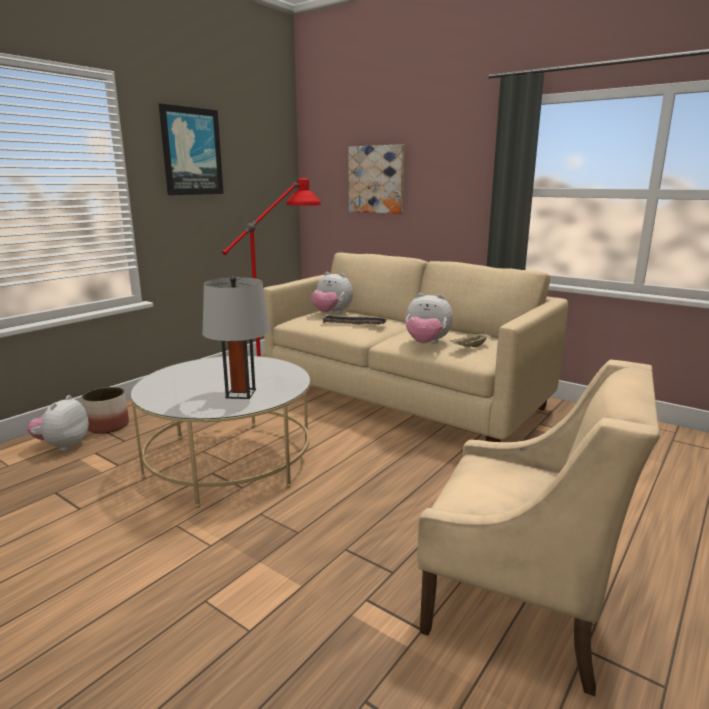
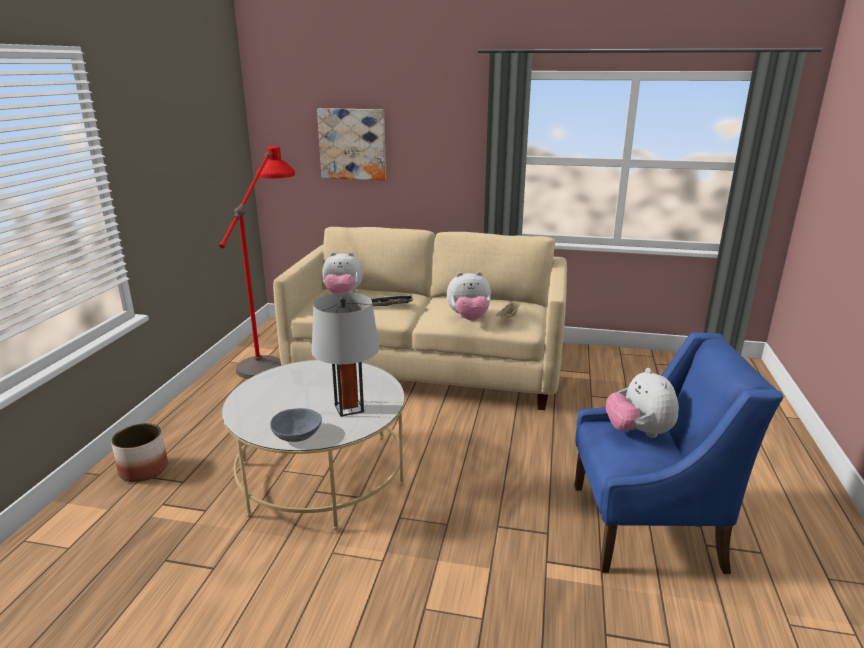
camera: 25 degrees left, 5 degrees up
plush toy [27,395,89,451] -> plush toy moved to [606,368,679,438]
picture [159,103,224,195] -> none
beige armchair [418,359,660,696] -> blue armchair [574,332,783,574]
none -> grey bowl [270,408,322,442]

